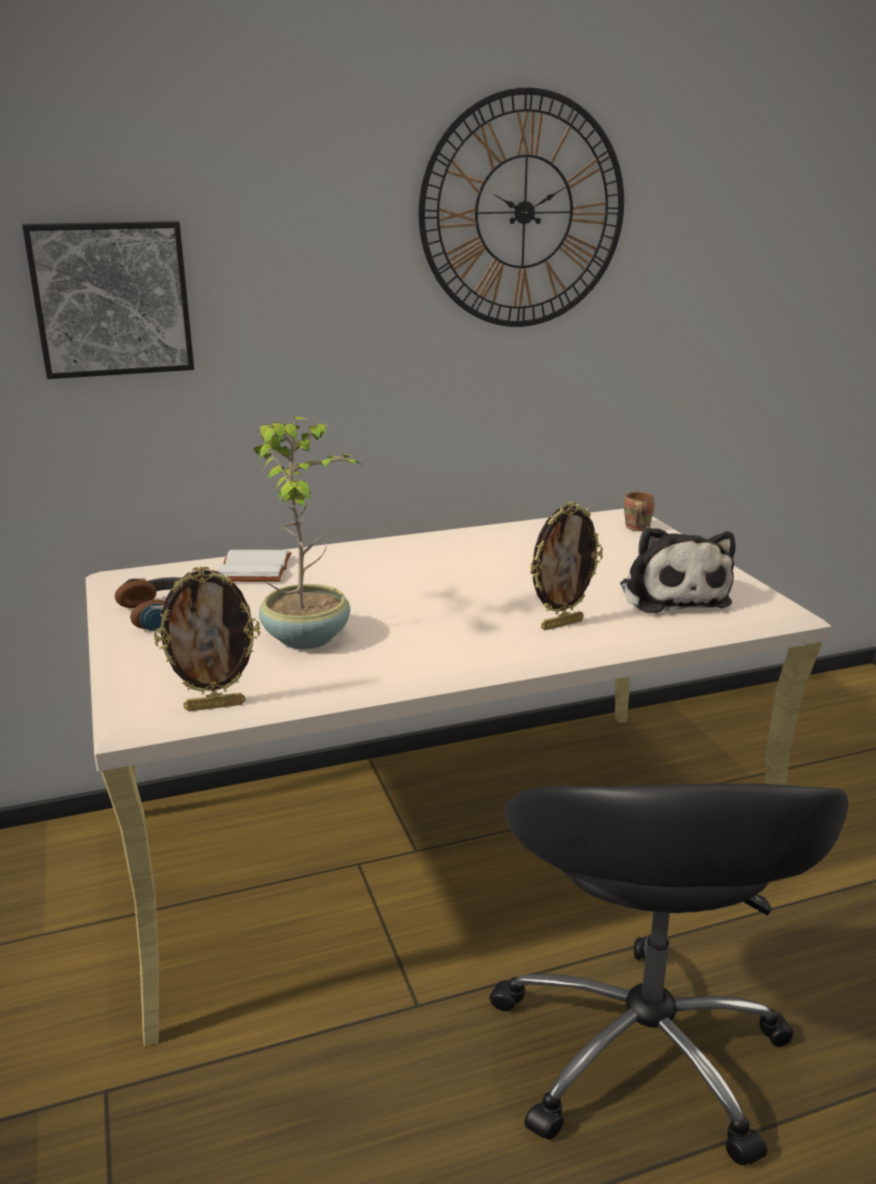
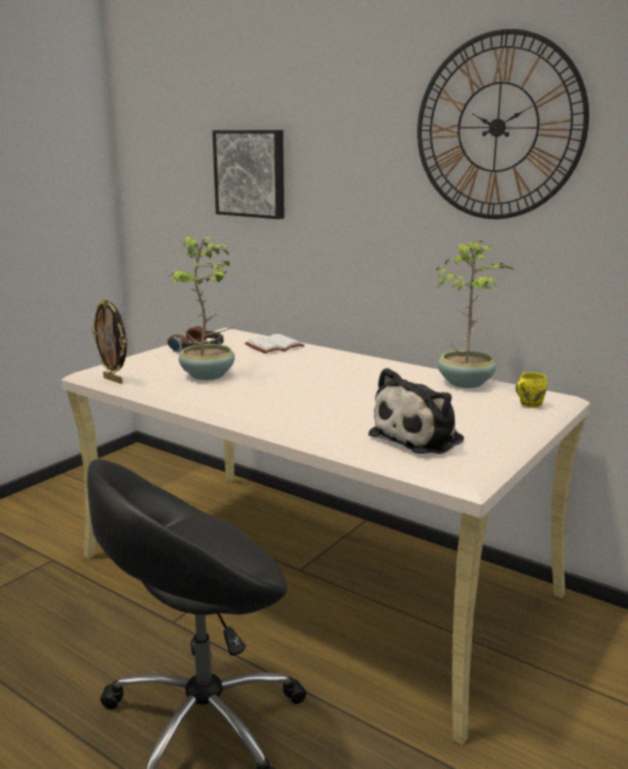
camera: 55 degrees right, 5 degrees down
picture frame [529,502,603,630] -> none
brown mug [624,492,655,531] -> yellow mug [516,372,547,408]
none -> potted plant [435,240,513,388]

